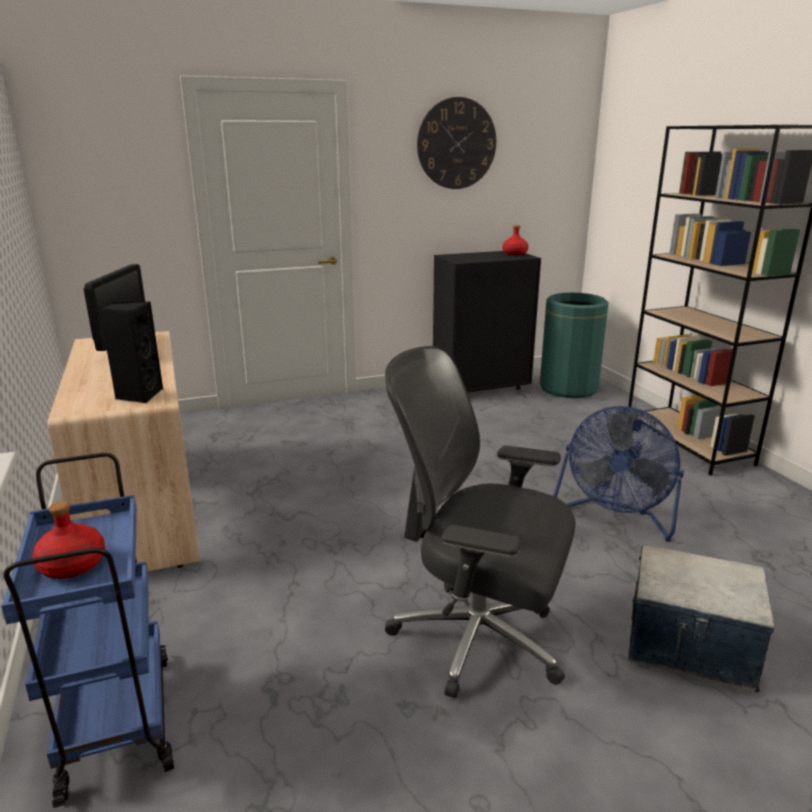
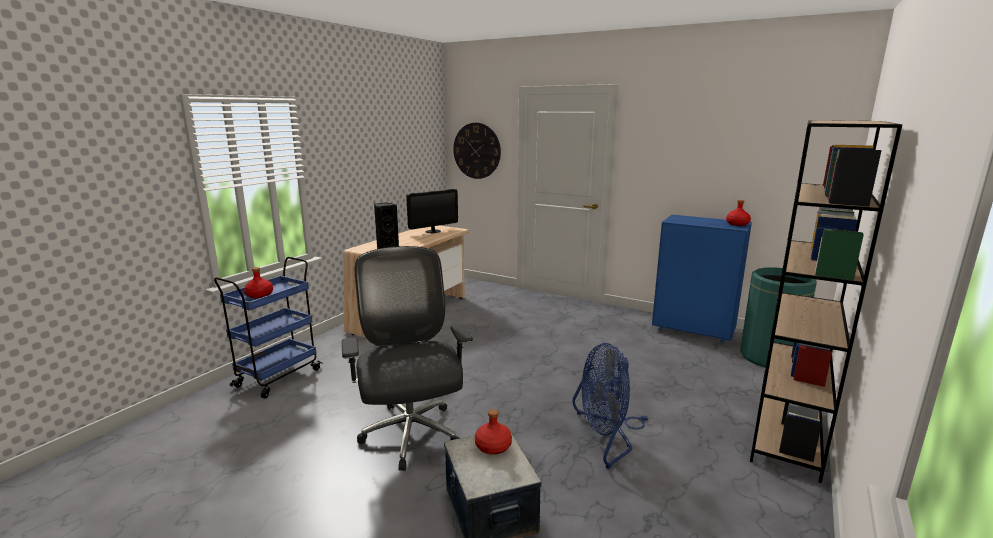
camera: 50 degrees right, 5 degrees down
wall clock [417,97,496,189] -> wall clock moved to [453,123,501,179]
black cabinet [433,251,541,393] -> blue cabinet [652,215,752,343]
none -> red bottle [475,409,512,455]

